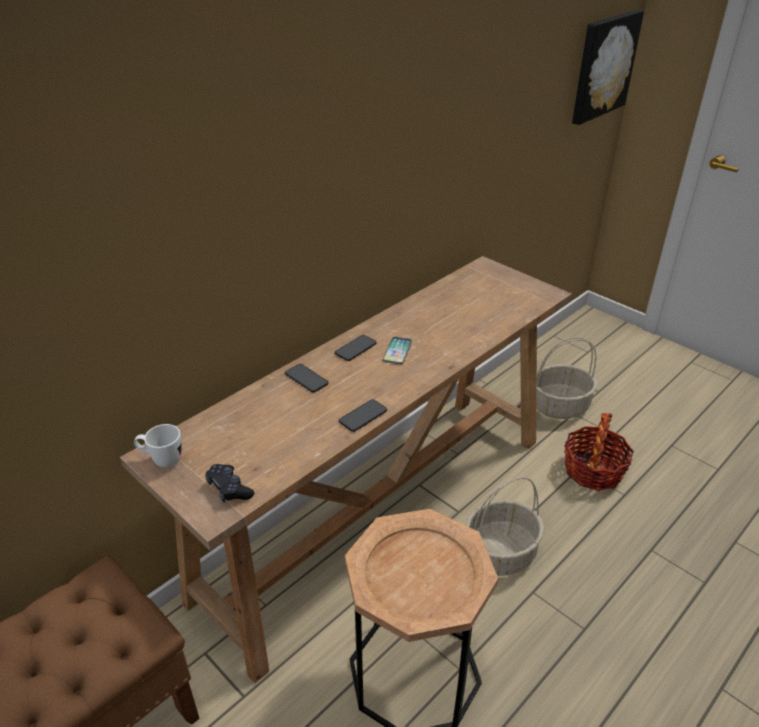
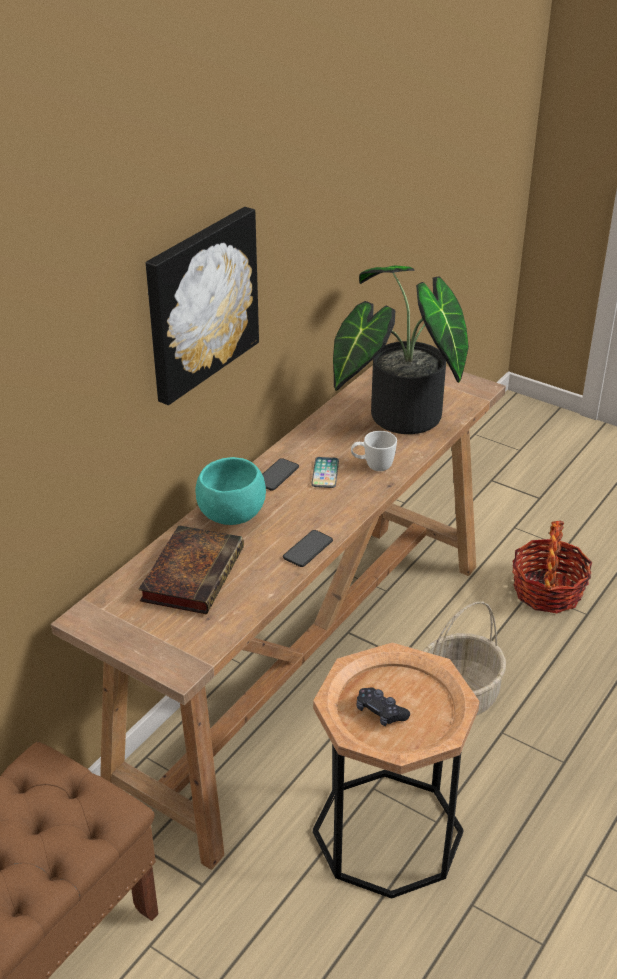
camera: 10 degrees left, 0 degrees up
white mug [134,424,182,468] -> white mug moved to [351,431,397,471]
black game controller [205,464,254,502] -> black game controller moved to [356,687,410,726]
phone [285,364,329,392] -> turquoise bowl [195,457,266,525]
basket [536,337,597,419] -> none
picture [572,10,644,125] -> picture moved to [146,207,259,405]
none -> book [139,525,244,614]
none -> potted plant [333,265,469,434]

